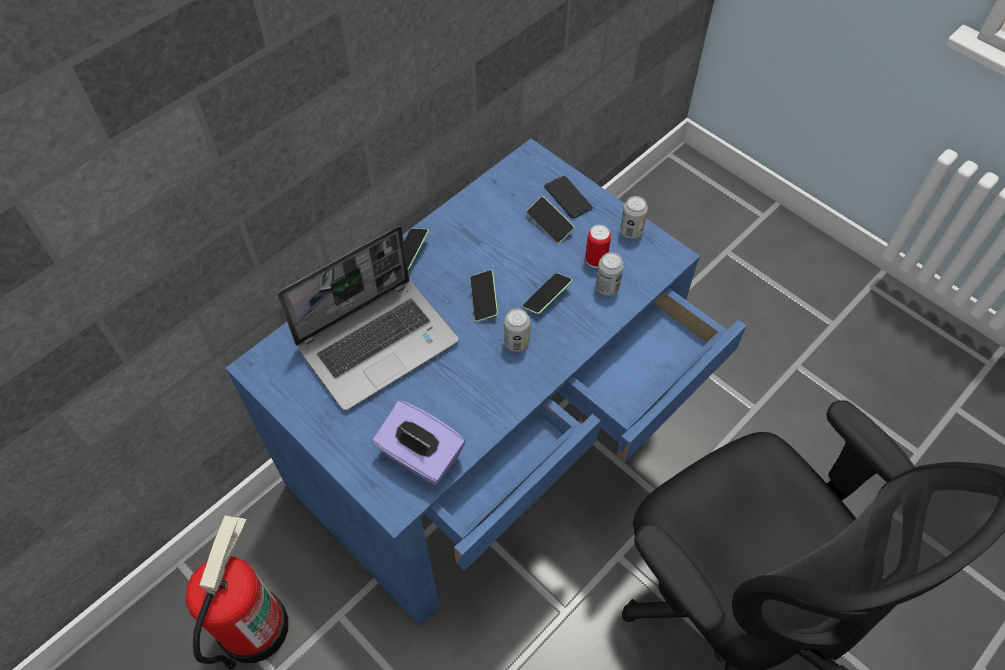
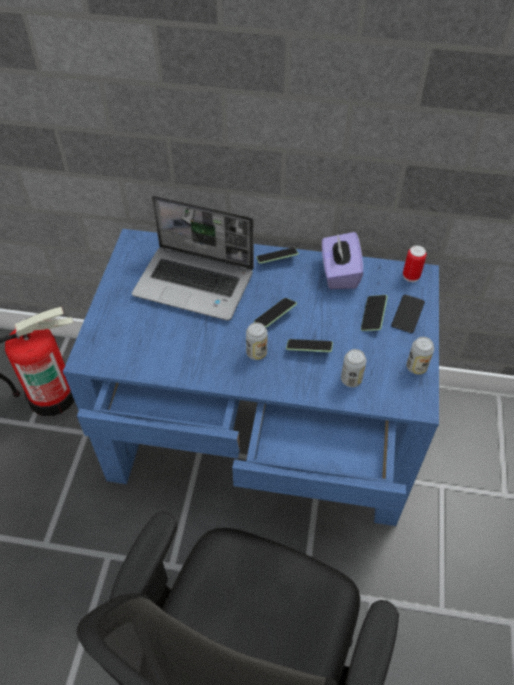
camera: 55 degrees right, 5 degrees down
purple tissue box [373,400,465,485] -> purple tissue box moved to [322,232,363,289]
can [585,225,611,268] -> can moved to [403,245,427,282]

